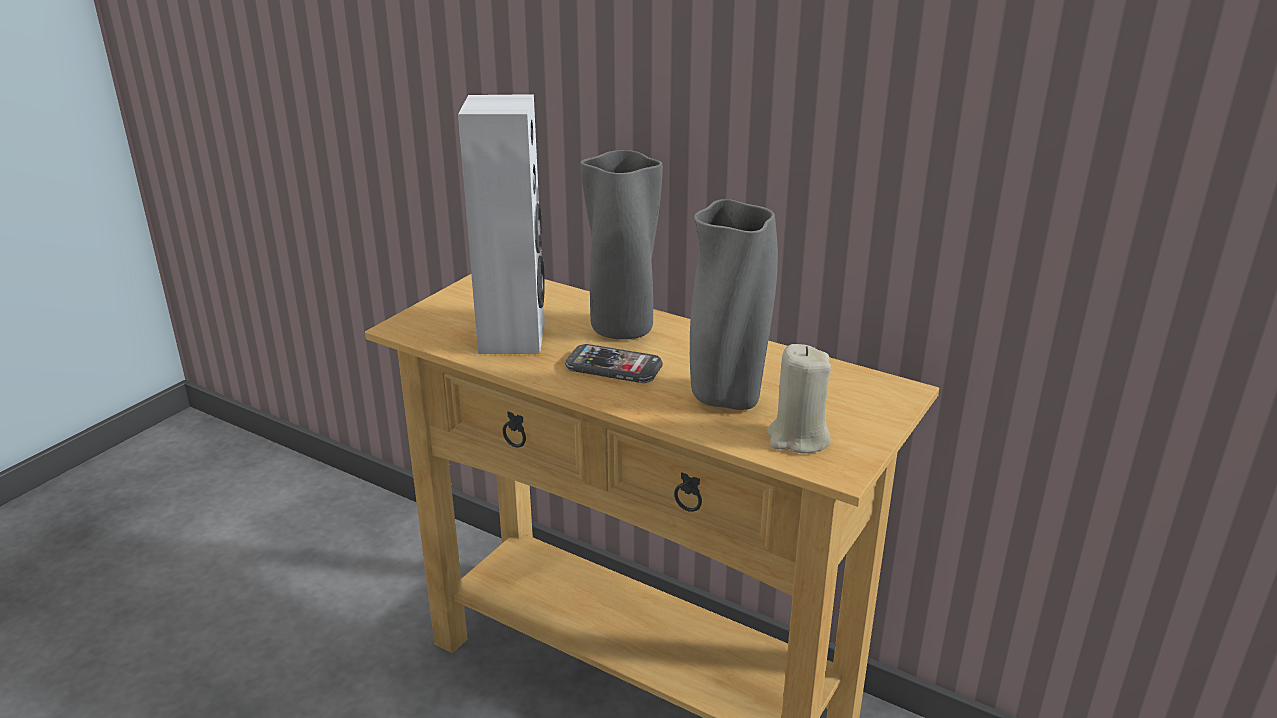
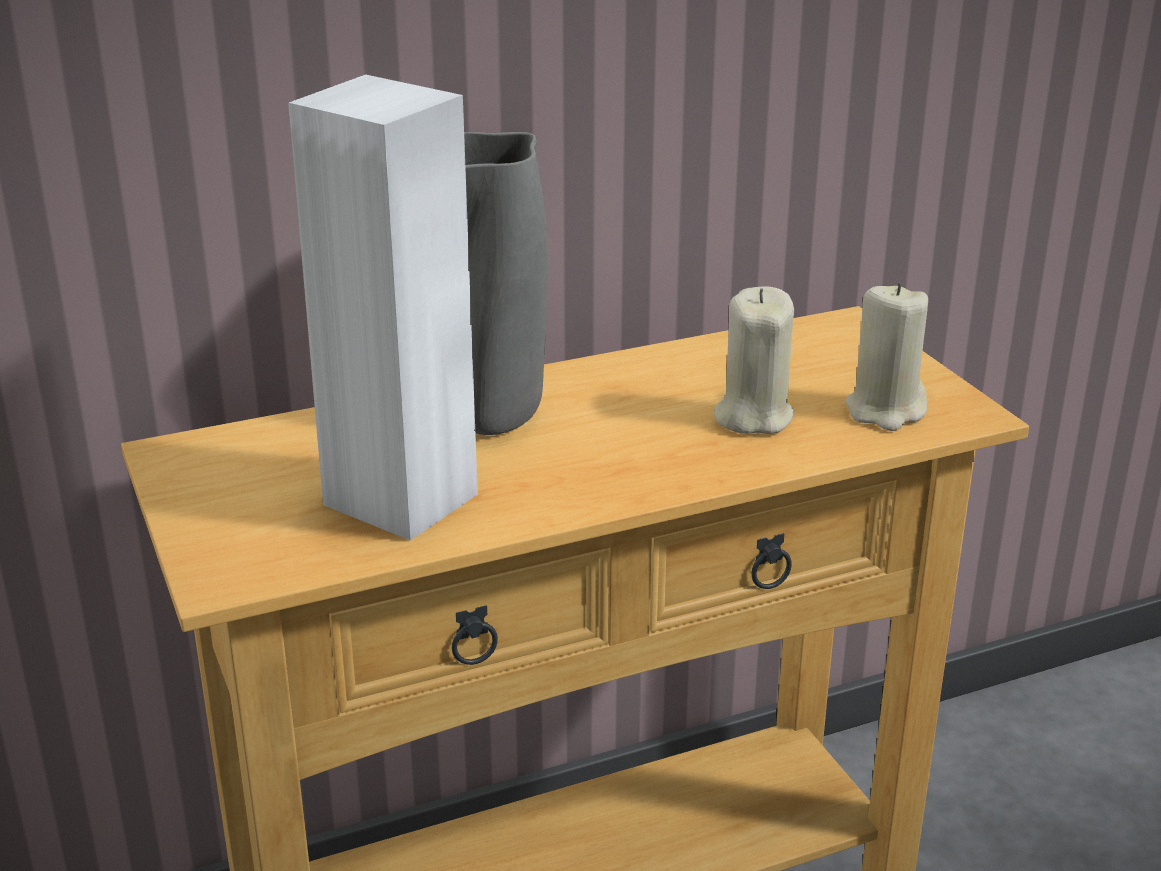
camera: 55 degrees left, 0 degrees up
phone [565,344,663,383] -> none
grey vase [690,199,778,410] -> beige candle [714,286,794,434]

